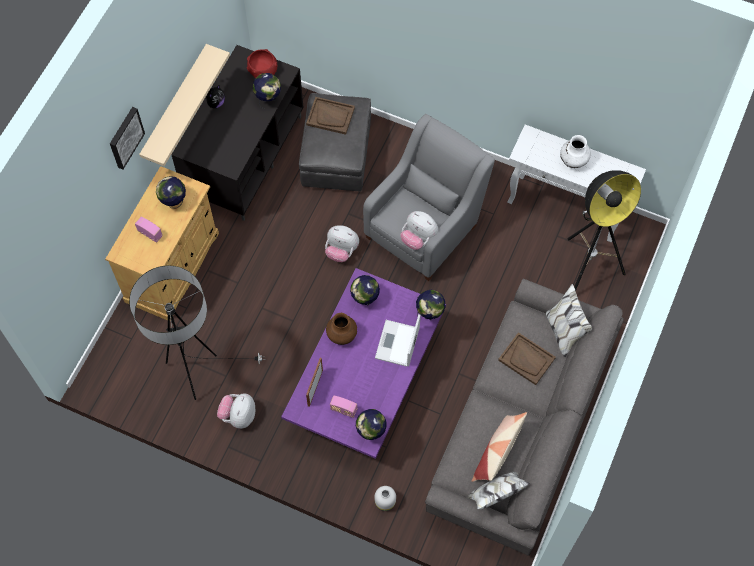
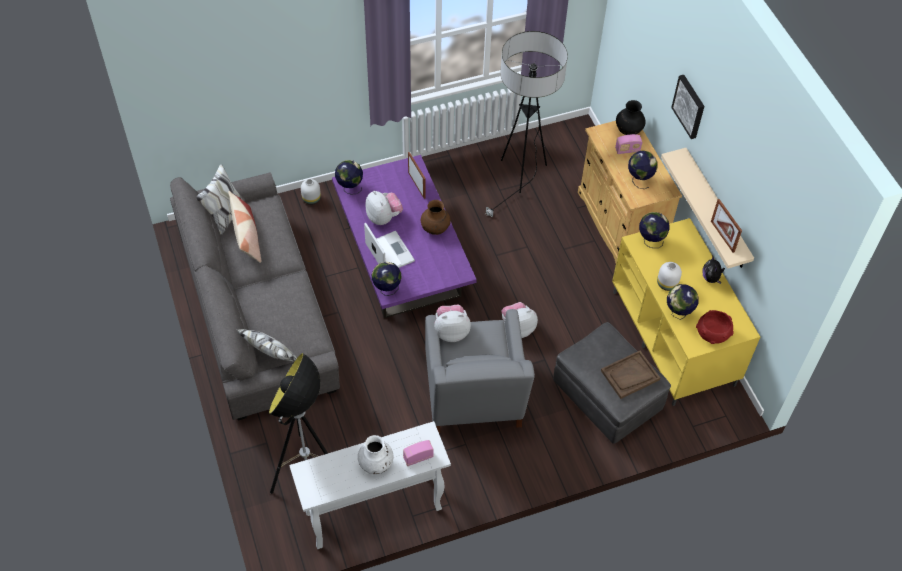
camera: 135 degrees right, 10 degrees down
black tv stand [172,45,304,221] -> yellow tv stand [612,218,760,406]
plush toy [217,393,255,429] -> plush toy moved to [365,191,403,225]
radio [330,396,357,418] -> radio moved to [403,440,434,466]
globe [350,275,380,305] -> globe moved to [639,212,670,248]
brown tray [498,332,556,385] -> none
none -> black vase [616,100,646,135]
none -> white vase [657,262,682,291]
none -> picture frame [711,199,742,253]

